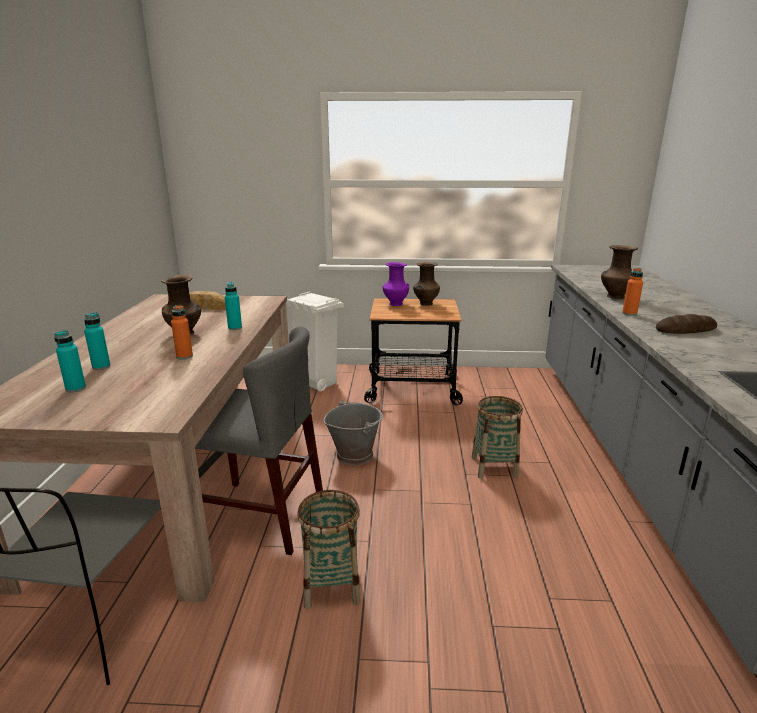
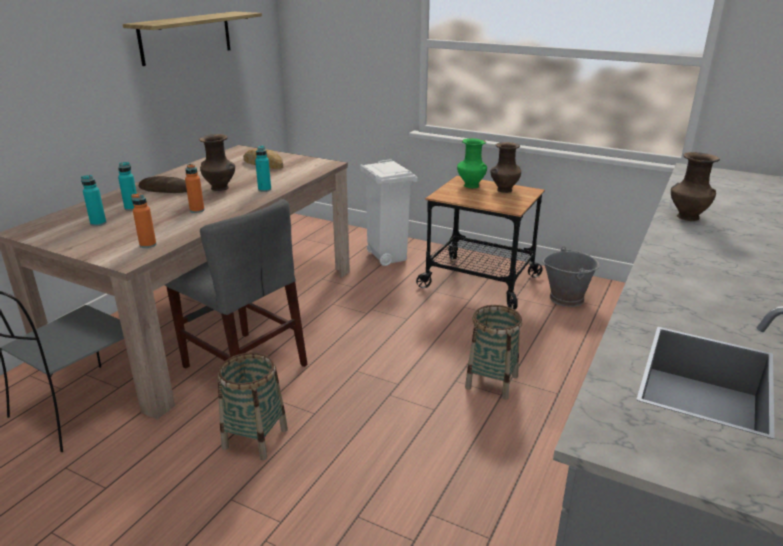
camera: 25 degrees right, 5 degrees up
grey bucket [324,400,383,465] -> grey bucket moved to [543,246,600,307]
purple vase [383,262,409,306] -> green vase [457,138,487,188]
orange bottle [622,268,643,316] -> orange bottle moved to [131,193,156,248]
bread [656,314,717,334] -> bread moved to [139,176,187,193]
none -> shelf [123,12,262,66]

